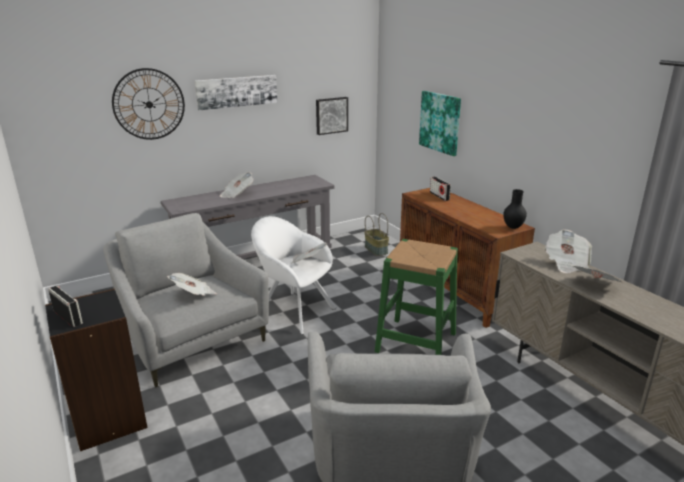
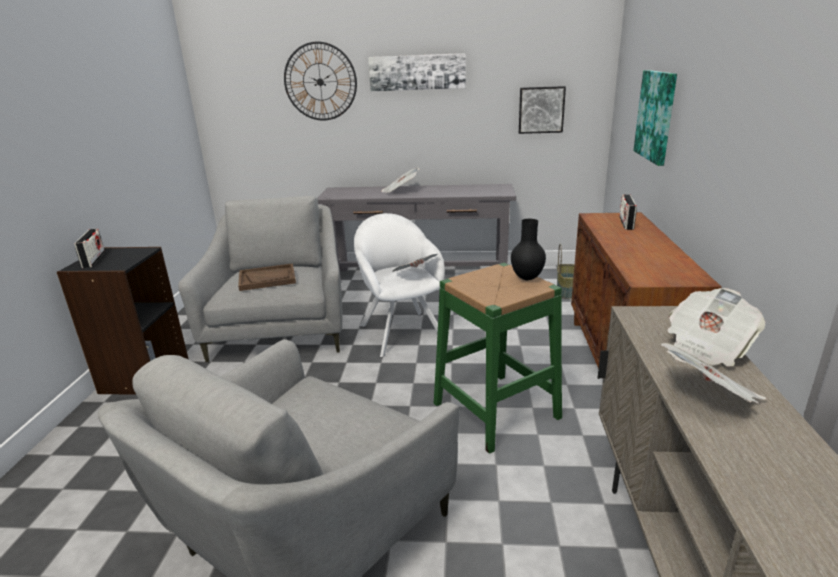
camera: 35 degrees right, 0 degrees up
newspaper [167,273,217,296] -> brown tray [238,263,296,291]
black vase [503,189,527,229] -> black vase moved to [511,219,546,280]

